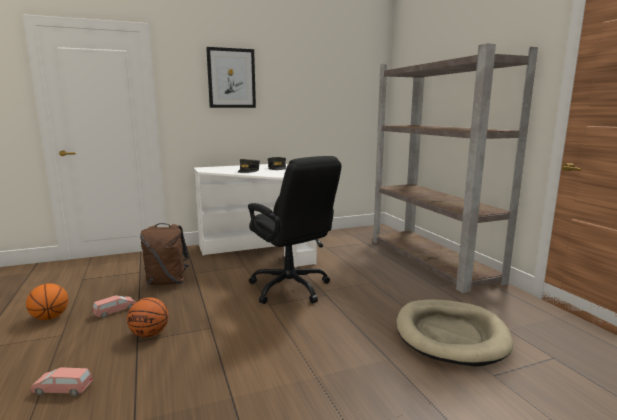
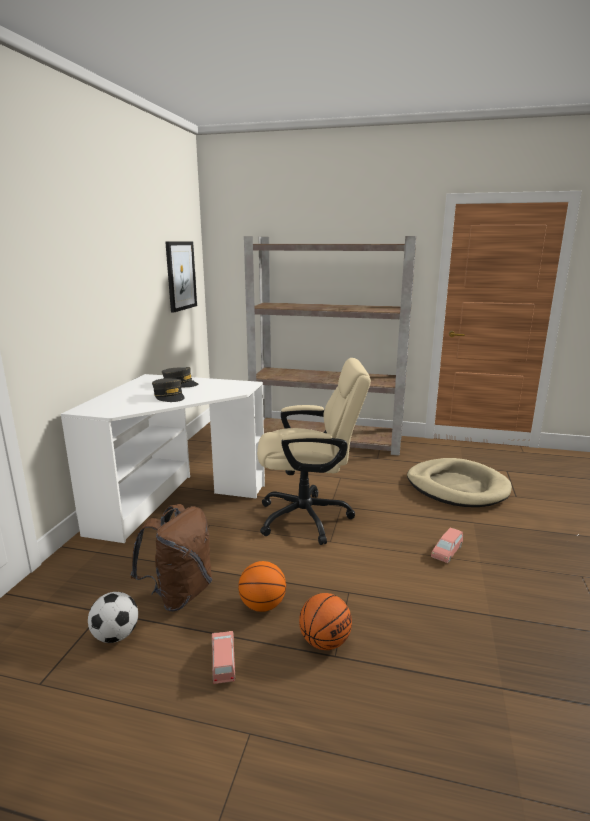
camera: 55 degrees left, 5 degrees up
basketball [26,283,68,320] -> basketball moved to [238,561,286,612]
pink toy car [31,367,93,396] -> pink toy car moved to [431,528,463,563]
picture [206,47,256,108] -> picture moved to [165,242,197,313]
black office chair [248,156,341,304] -> beige office chair [257,358,371,545]
none -> football [88,592,138,643]

